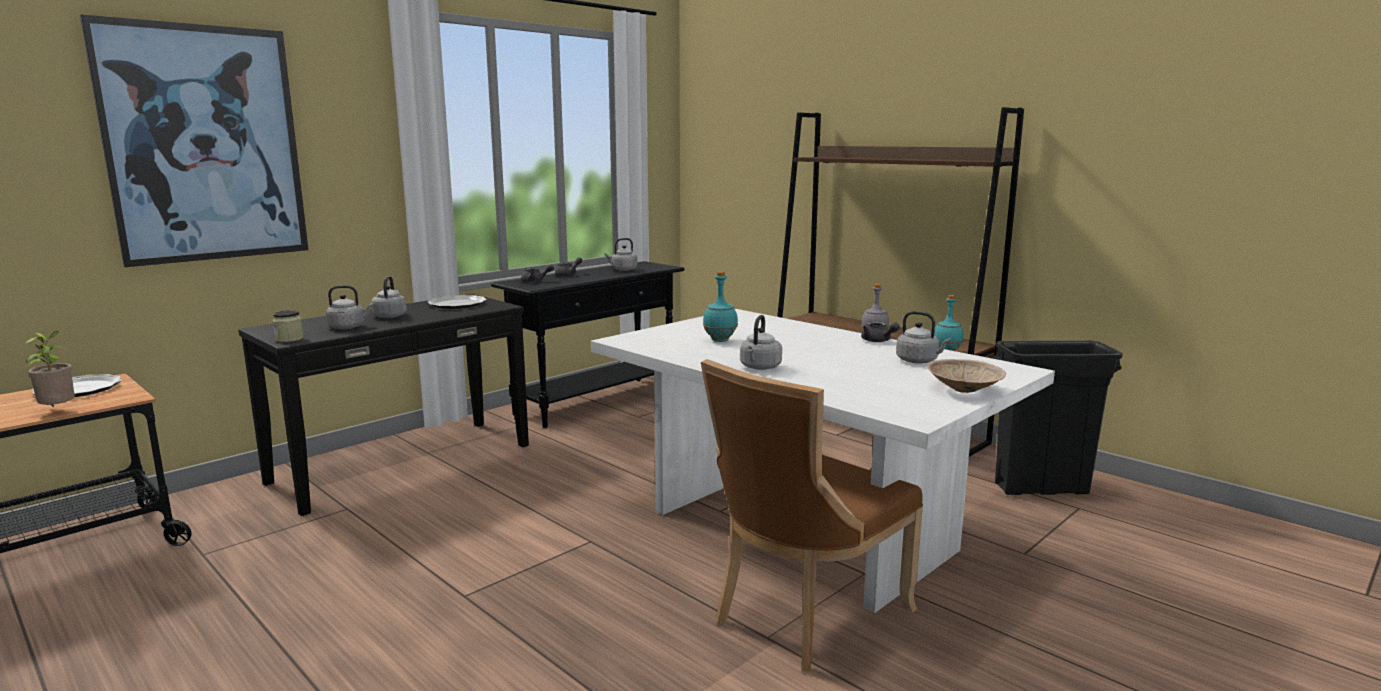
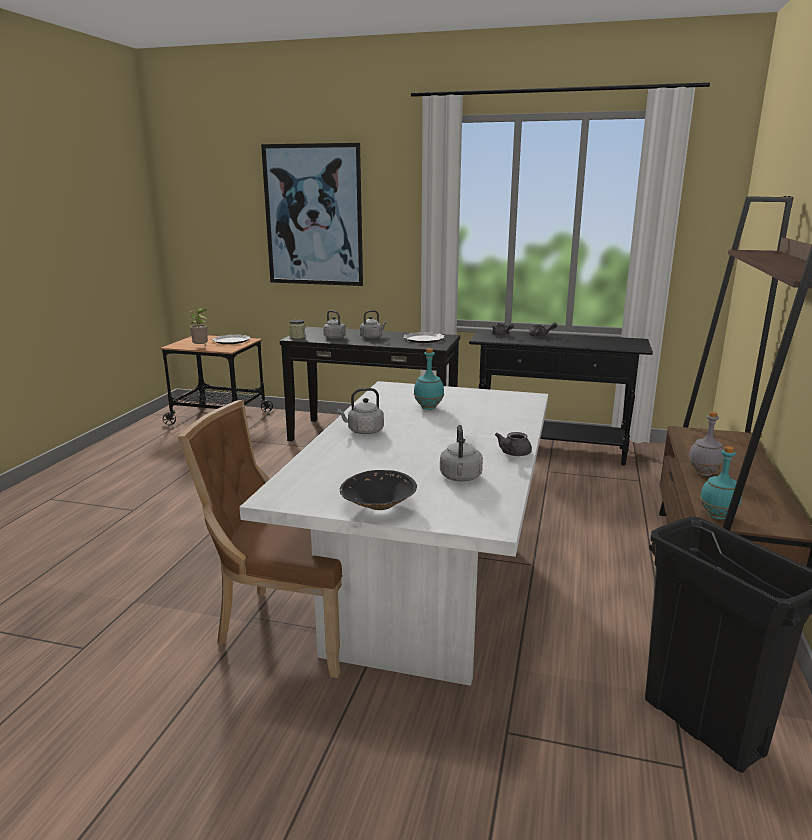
camera: 60 degrees right, 5 degrees up
grey kettle [604,238,637,271] -> none
beige bowl [927,359,1006,393] -> black bowl [340,470,417,510]

